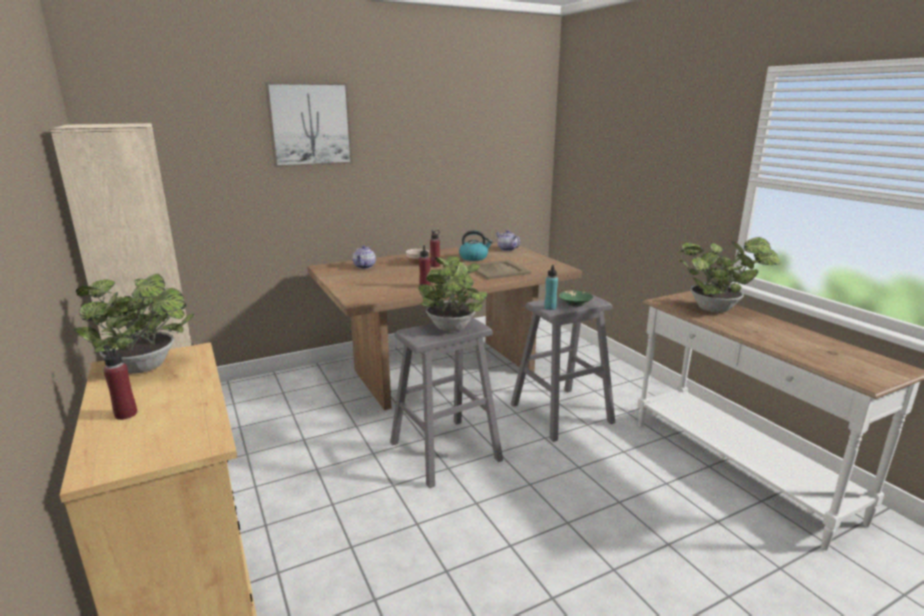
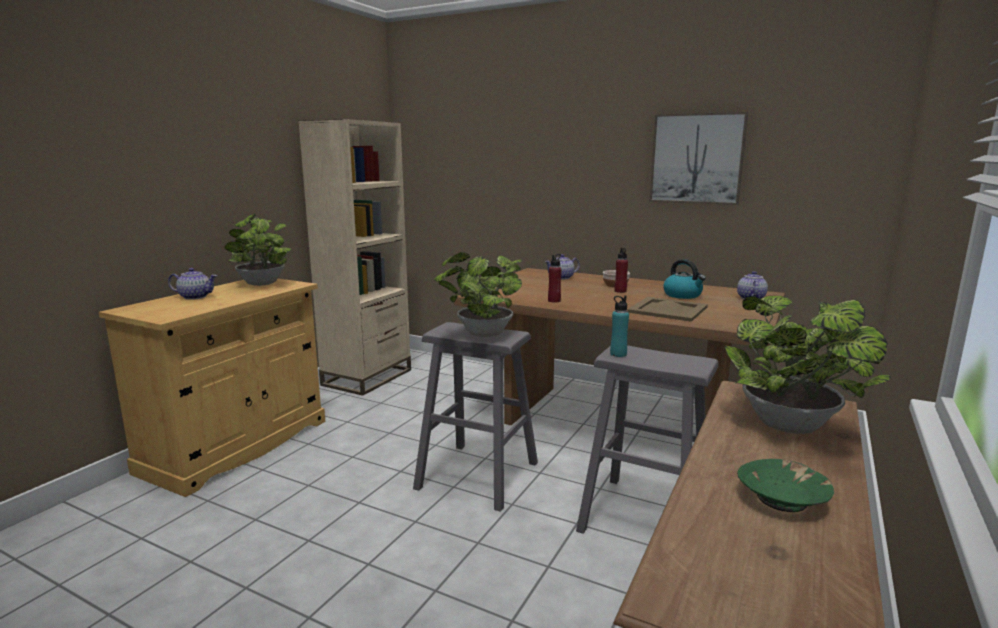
camera: 55 degrees right, 5 degrees down
red bottle [103,345,137,420] -> teapot [168,268,217,300]
picture [265,82,353,167] -> picture moved to [649,112,748,205]
green bowl [559,290,593,307] -> green bowl moved to [737,459,834,512]

